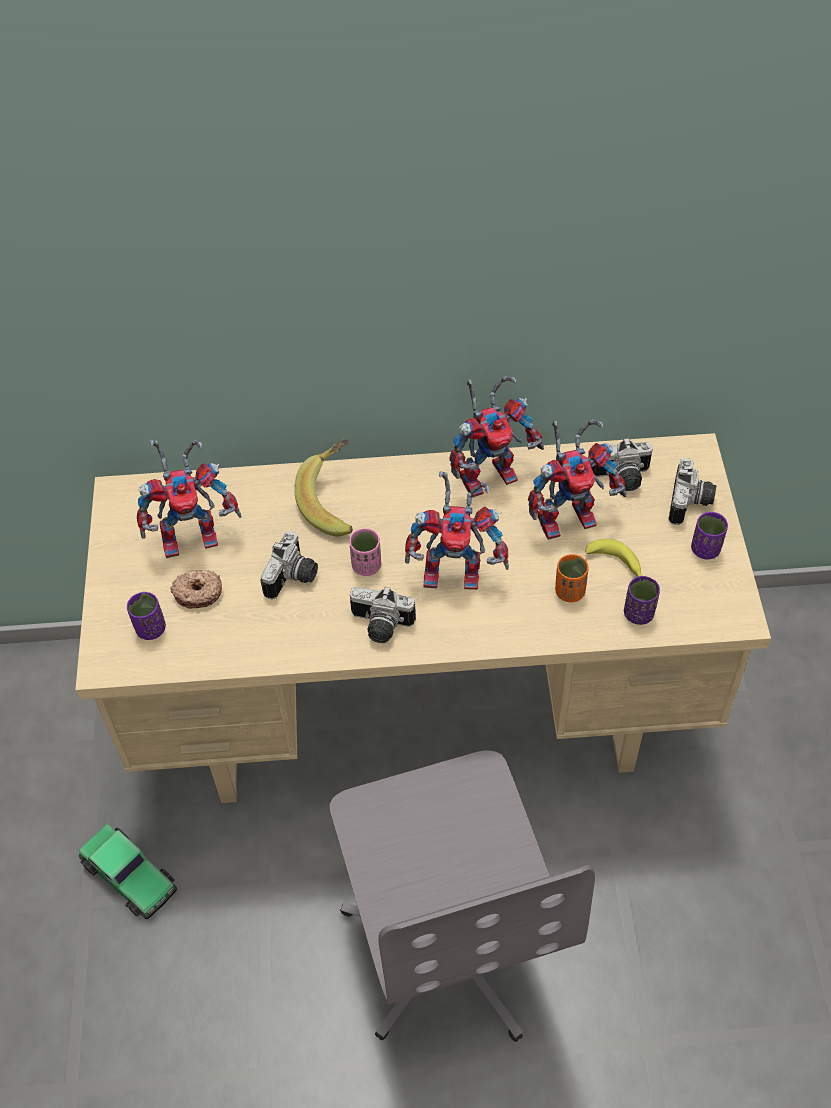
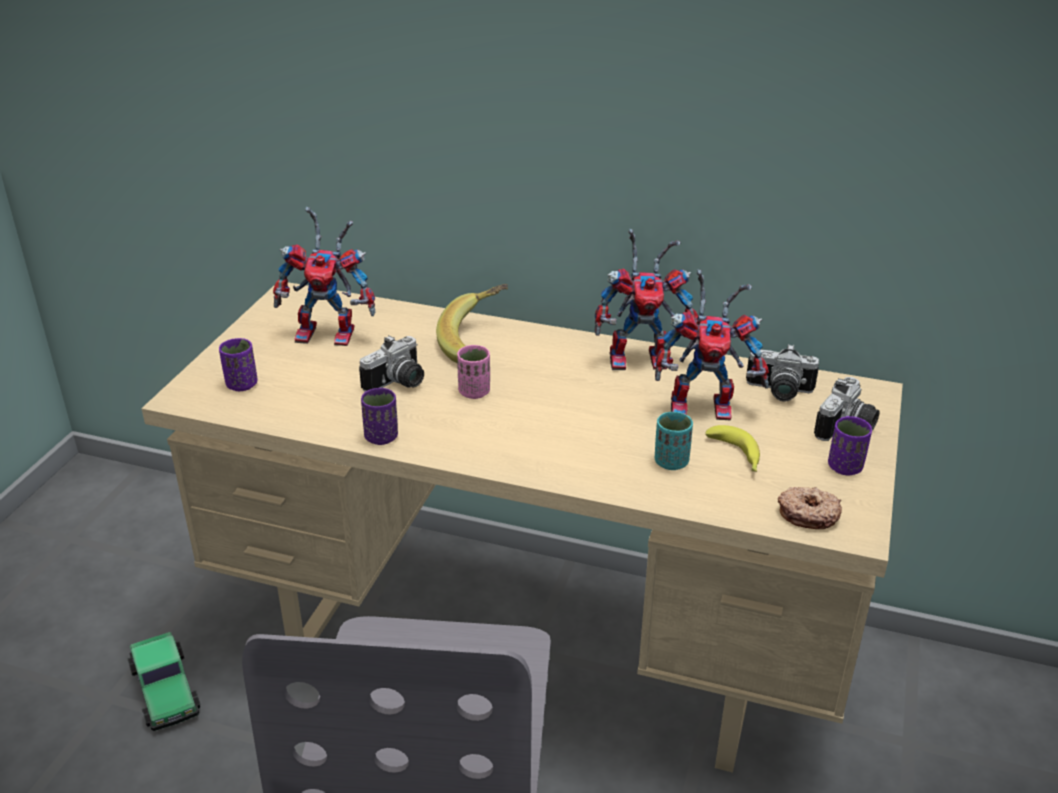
camera: 20 degrees right, 20 degrees down
donut [170,570,222,608] -> donut moved to [778,487,842,529]
camera [350,586,416,643] -> none
toy robot [405,471,509,590] -> none
orange cup [555,554,589,602] -> turquoise cup [655,412,693,470]
purple cup [624,576,660,625] -> purple cup moved to [361,388,398,445]

